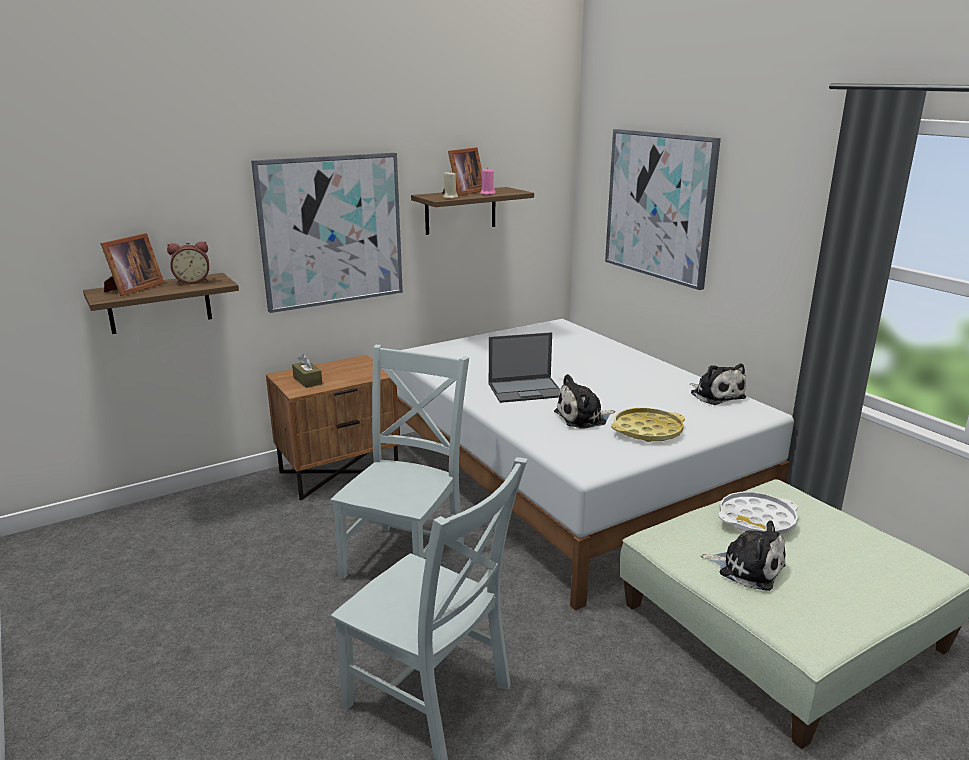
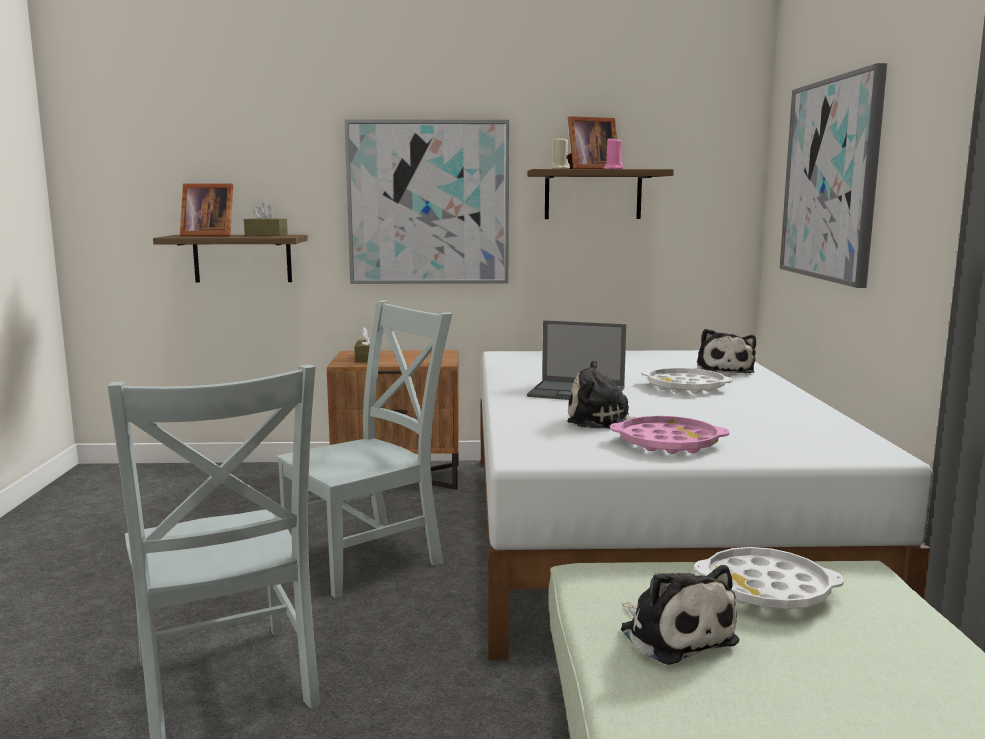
camera: 30 degrees right, 10 degrees down
picture frame [101,233,164,296] -> picture frame turned 45 degrees clockwise [180,183,233,236]
alarm clock [167,241,209,284] -> brown tissue box [244,203,288,236]
yellow tray [611,408,685,442] -> pink tray [610,416,729,454]
plush toy [690,363,746,405] -> plush toy moved to [697,329,756,374]
none -> white tray [641,368,733,394]

